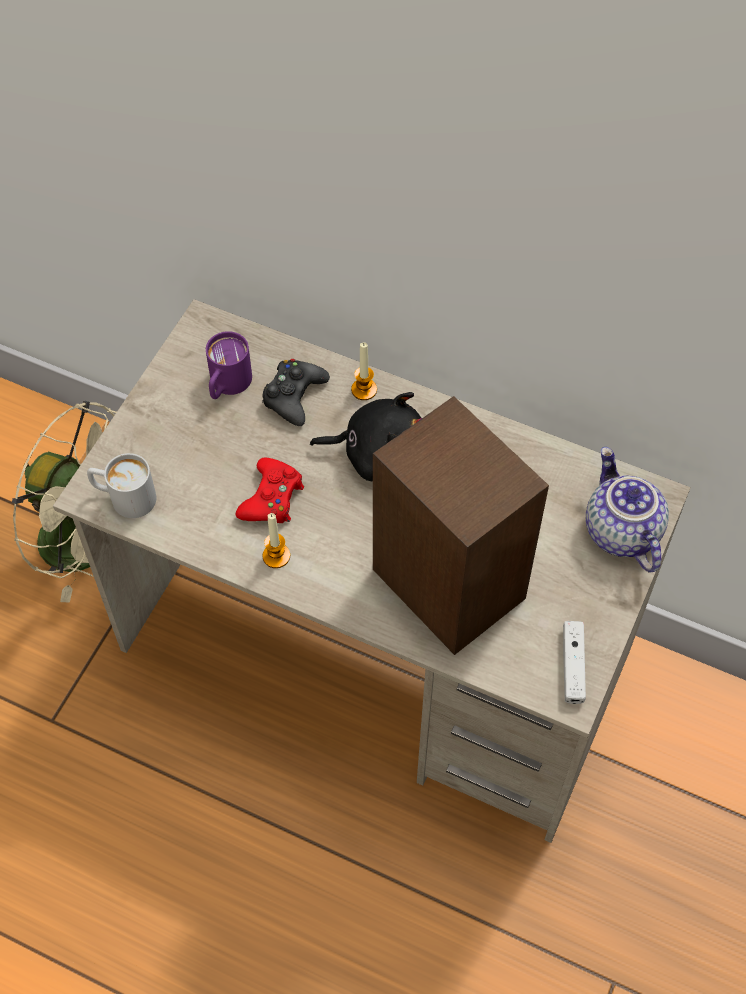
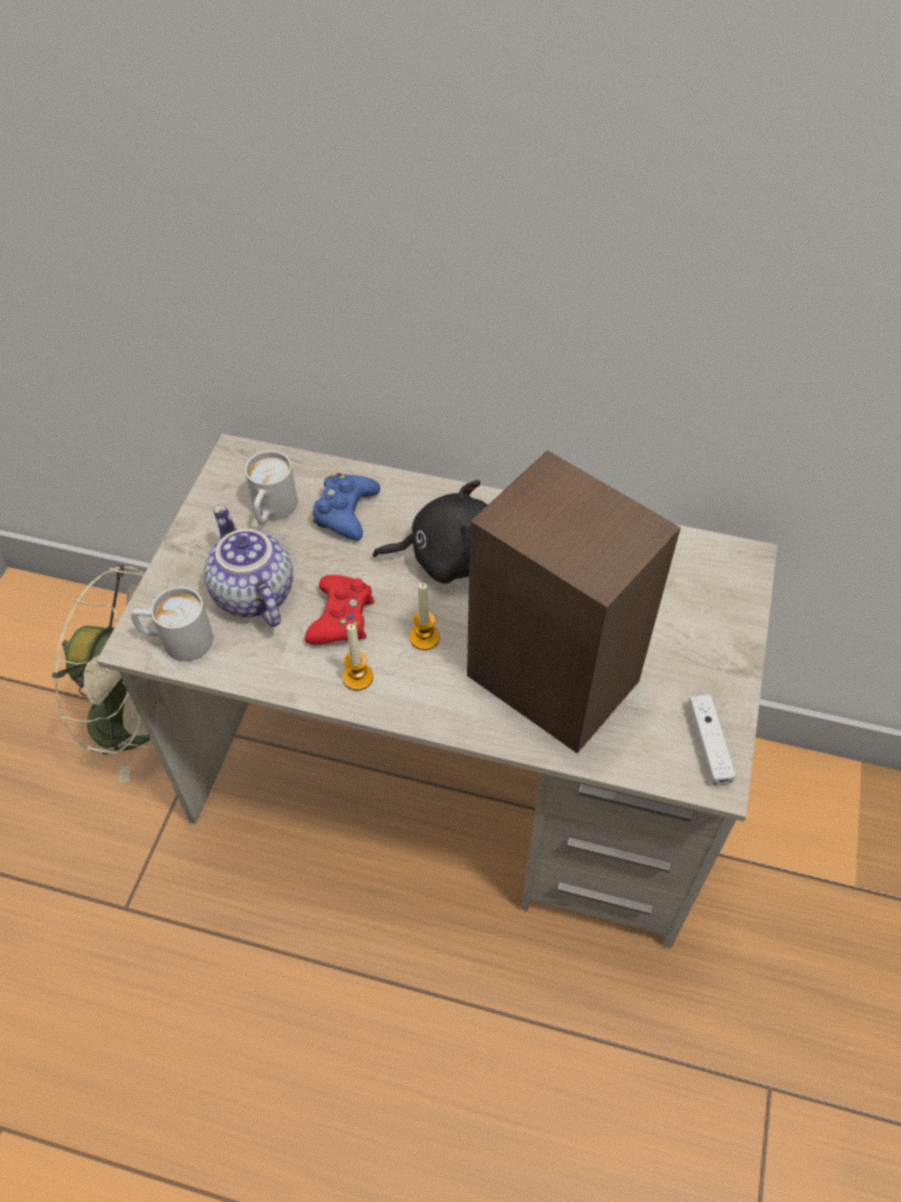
camera: 10 degrees left, 5 degrees down
purple mug [206,331,252,399] -> white mug [245,451,298,525]
black game controller [262,359,330,426] -> blue game controller [313,473,380,540]
candle [351,342,377,400] -> candle moved to [410,583,440,650]
teapot [586,447,669,573] -> teapot moved to [204,505,293,627]

